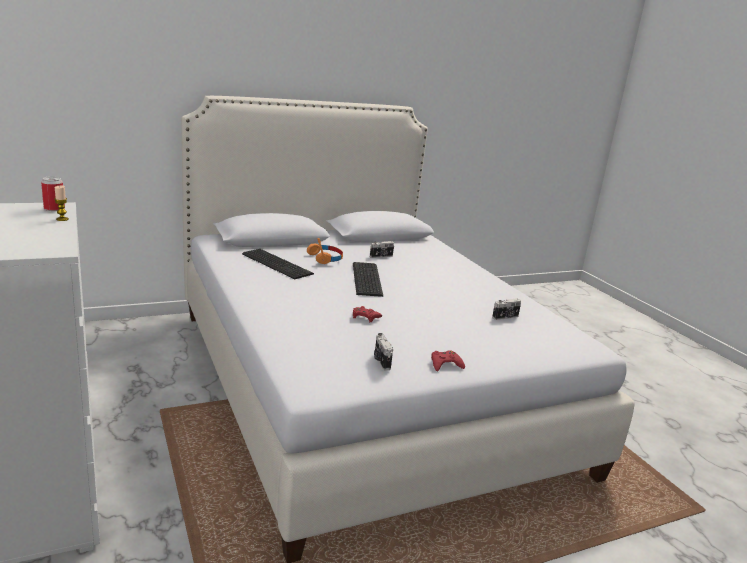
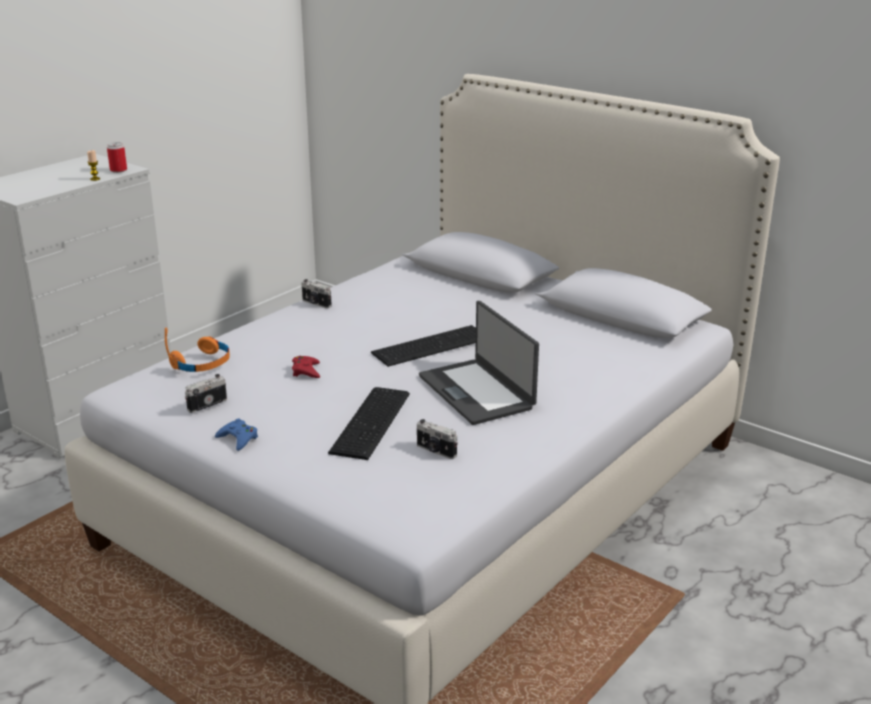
camera: 65 degrees right, 5 degrees up
keyboard [242,249,314,279] -> keyboard moved to [328,387,410,460]
orange headphones [307,238,343,264] -> orange headphones moved to [165,327,230,372]
camera [370,241,394,258] -> camera moved to [302,279,332,309]
red game controller [431,350,465,371] -> blue game controller [215,419,258,451]
none -> laptop [419,301,539,425]

